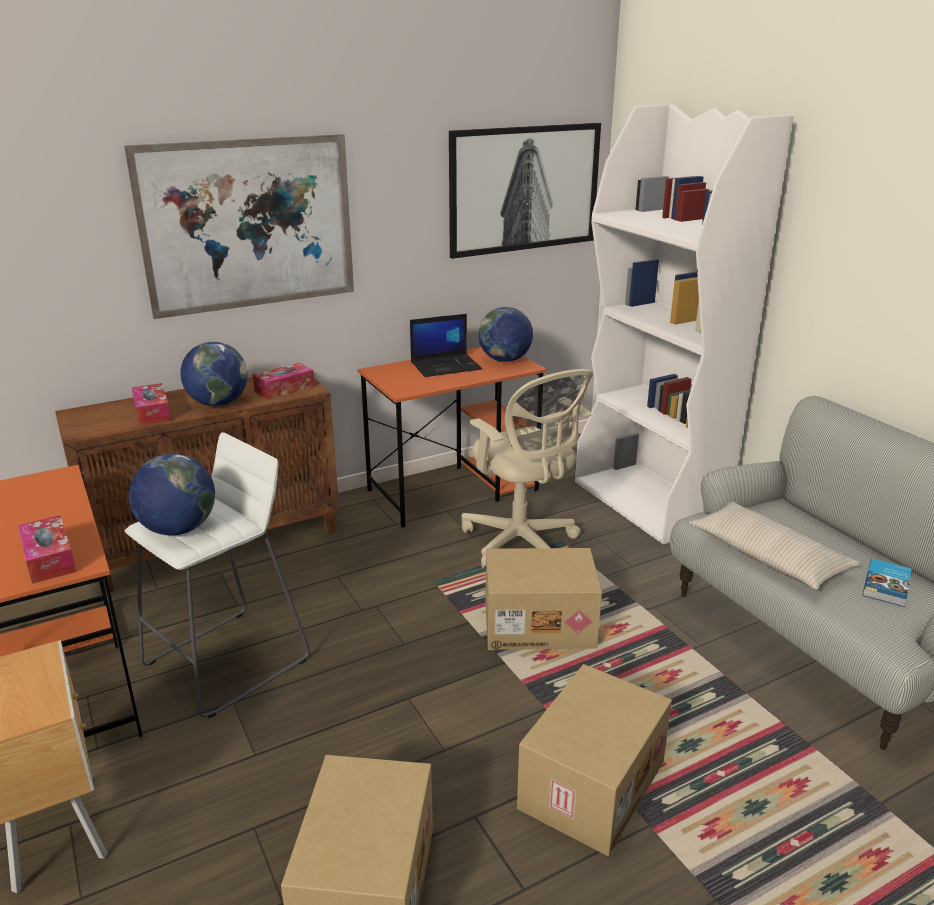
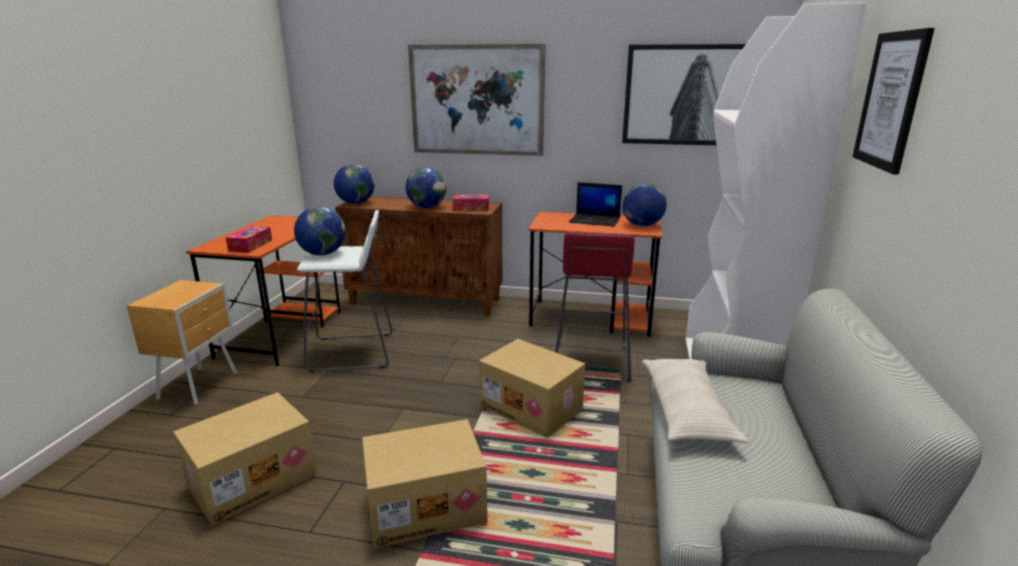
camera: 40 degrees right, 5 degrees down
tissue box [132,383,171,426] -> none
beige office chair [461,369,593,569] -> red stool [555,232,635,382]
book [863,558,912,607] -> none
none -> globe [334,164,374,204]
none -> picture [853,28,935,175]

